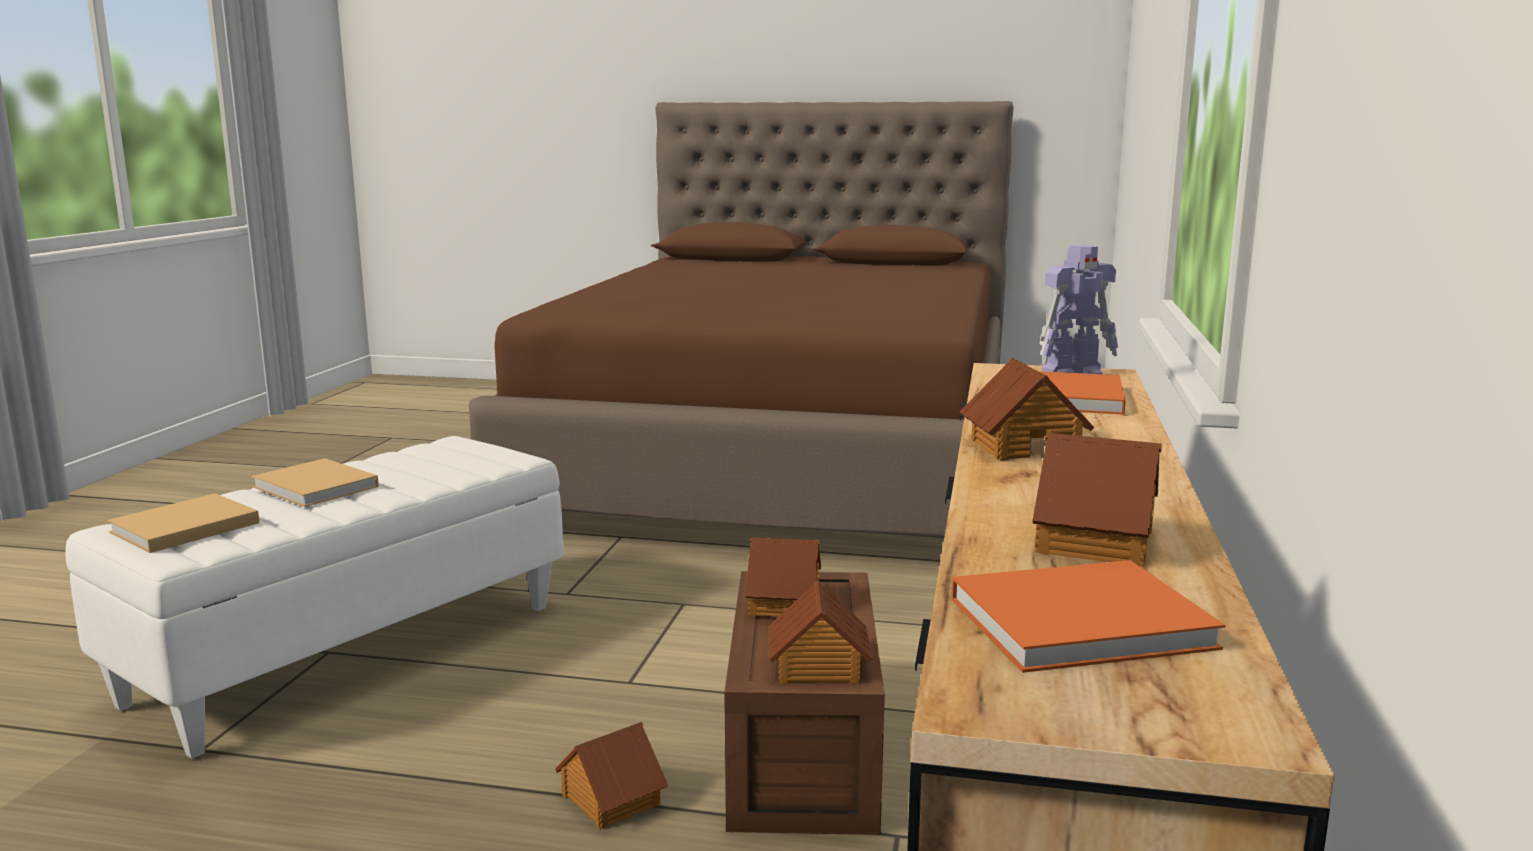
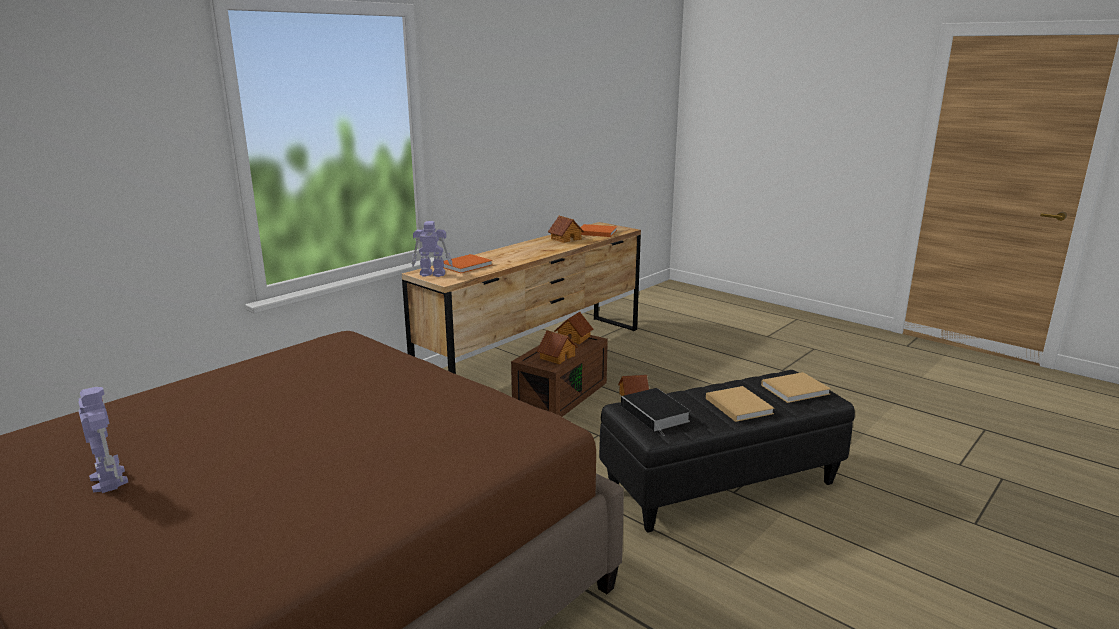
camera: 150 degrees left, 5 degrees up
white ottoman [66,436,564,759] -> black ottoman [599,370,855,533]
toy house [960,358,1094,460] -> none
none -> toy robot [78,387,128,493]
none -> book [621,388,691,436]

